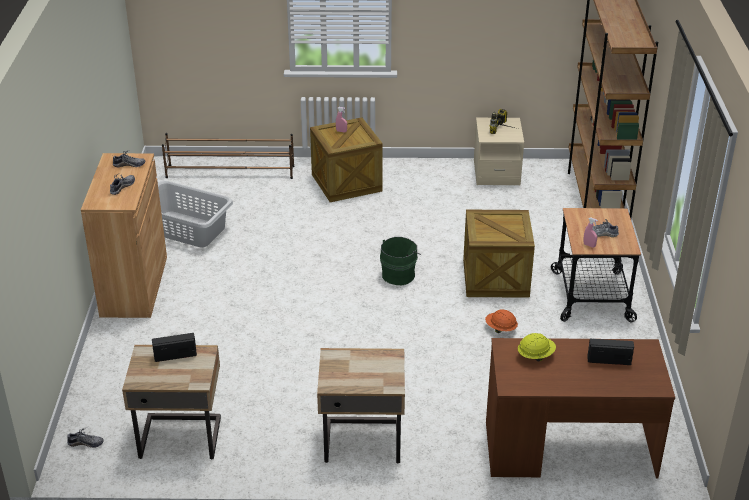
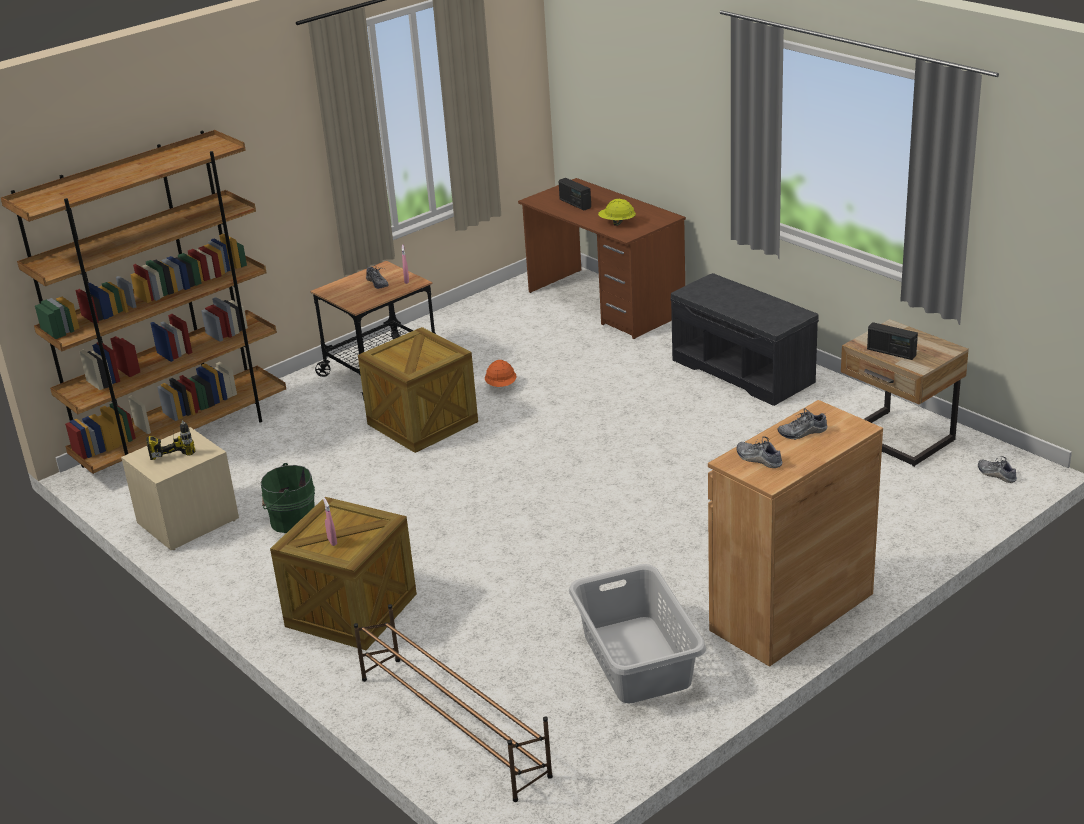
camera: 130 degrees left, 5 degrees down
beige nightstand [317,348,405,463] -> grey bench [670,273,819,406]
green bucket [380,237,421,285] -> green bucket moved to [261,463,315,533]

